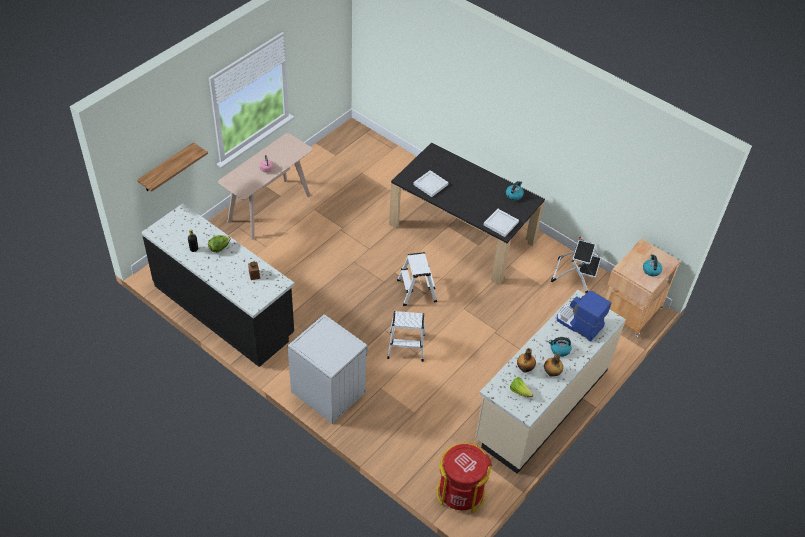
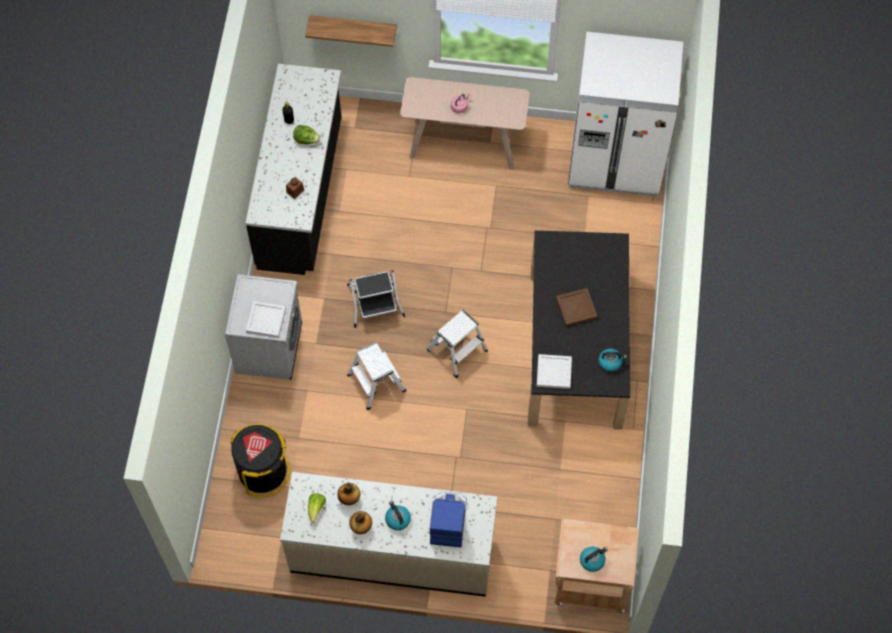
camera: 60 degrees right, 15 degrees up
white tray [413,170,448,197] -> white tray moved to [246,301,286,338]
red trash can [436,443,492,513] -> none
step ladder [551,237,601,293] -> step ladder moved to [347,270,405,328]
none -> black trash can [231,424,290,498]
none -> brown tray [556,288,598,326]
none -> white fridge [568,32,684,197]

